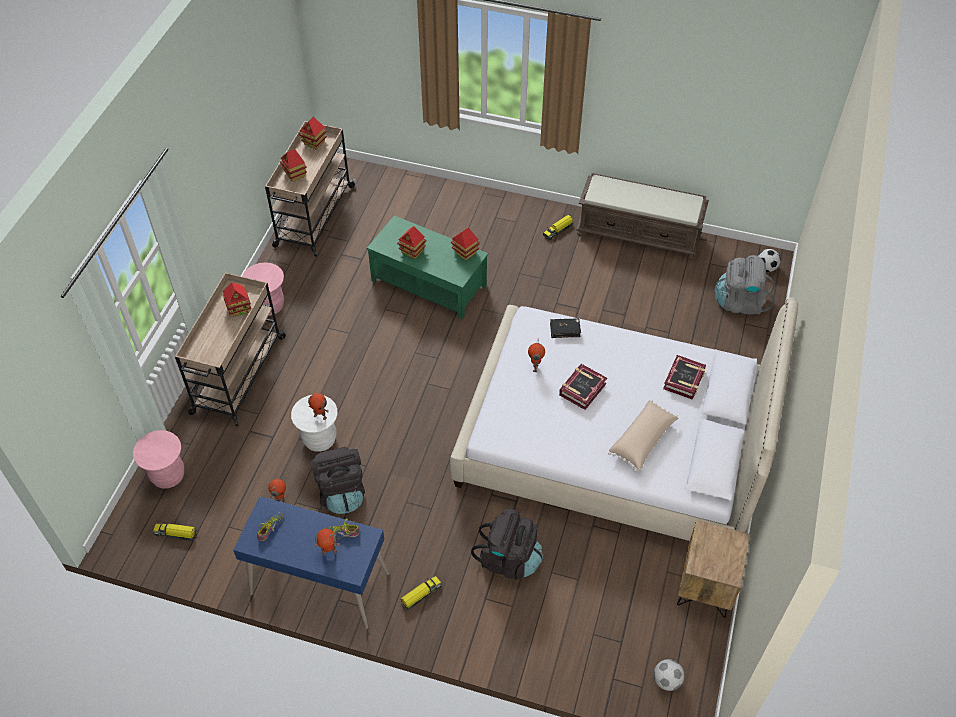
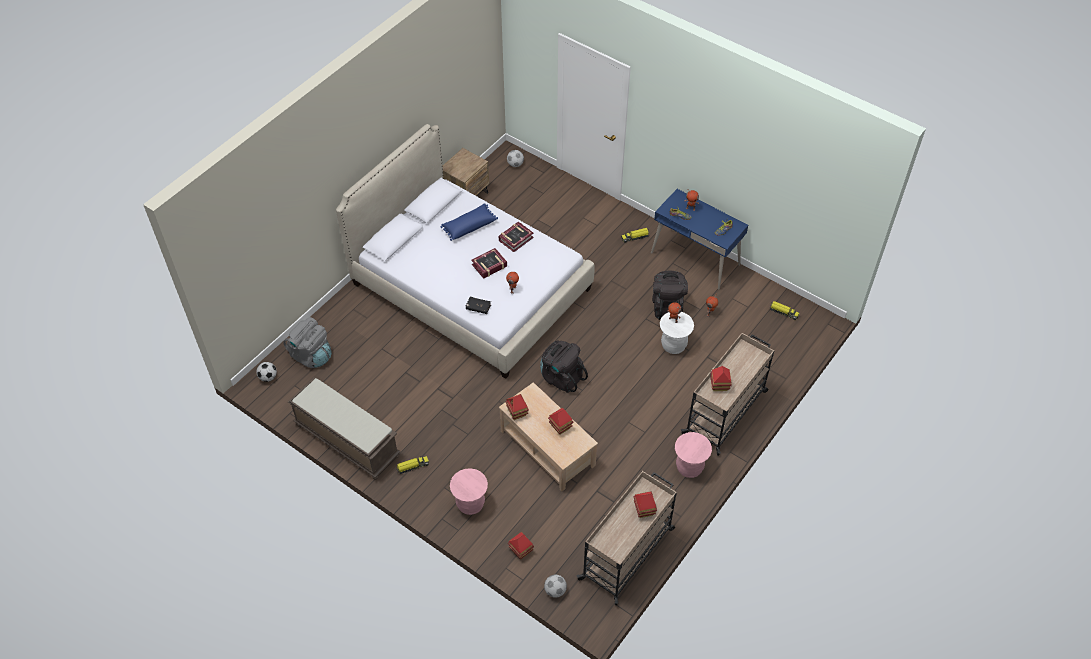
camera: 160 degrees left, 0 degrees up
pink stool [133,430,184,489] -> pink stool moved to [450,468,488,515]
toy house [299,117,327,150] -> toy house moved to [508,532,534,560]
green coffee table [367,215,488,320] -> beige coffee table [499,382,598,492]
black backpack [471,508,543,580] -> black backpack moved to [540,340,588,393]
beige pillow [608,400,678,472] -> blue pillow [441,203,498,241]
book [663,355,706,400] -> book moved to [499,222,534,252]
none -> football [544,575,567,598]

